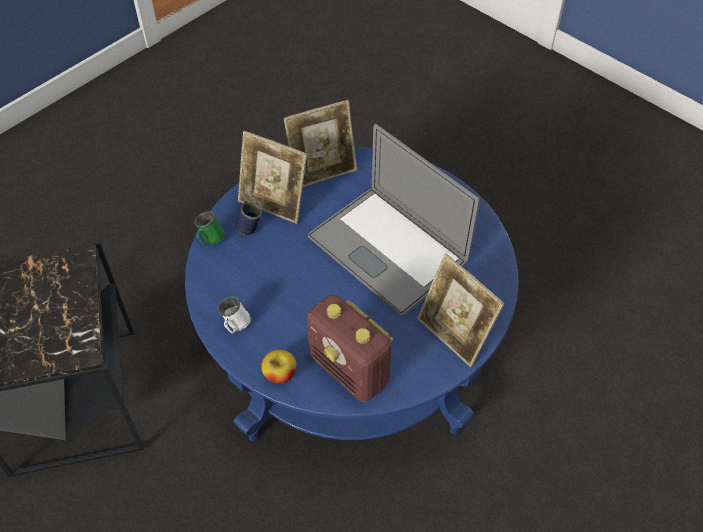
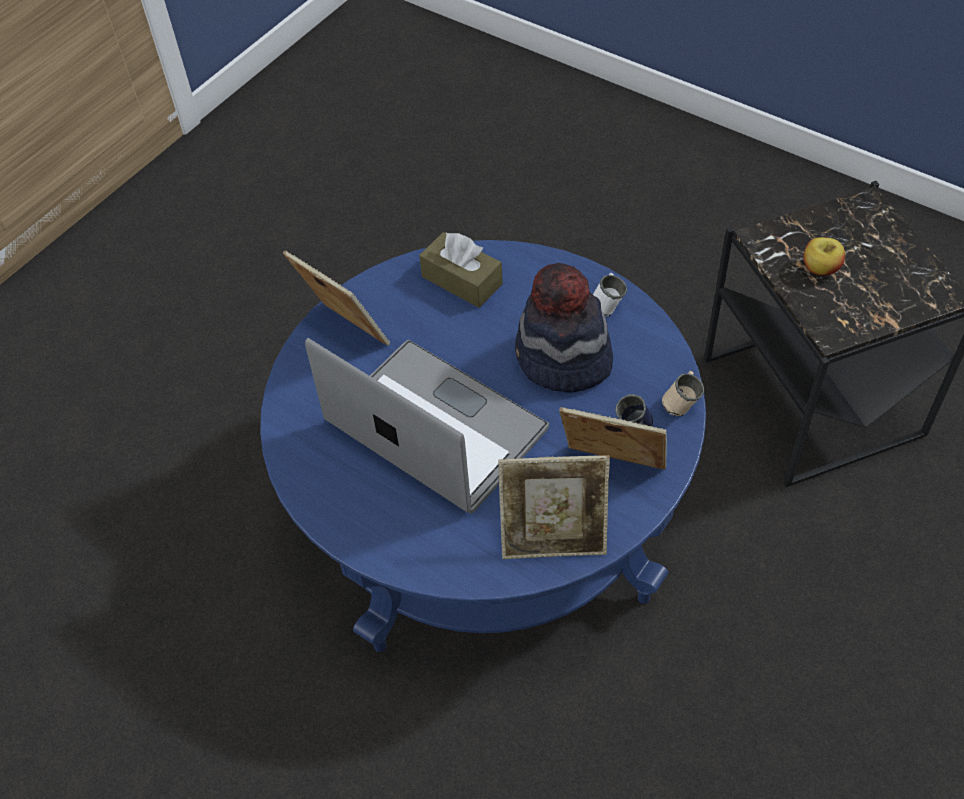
camera: 175 degrees right, 0 degrees up
green mug [194,211,225,245] -> beige mug [662,371,704,416]
apple [261,350,297,384] -> apple moved to [804,237,845,276]
picture frame [284,100,357,187] -> picture frame turned 150 degrees counterclockwise [498,455,610,559]
radio [307,295,393,402] -> brown tissue box [419,232,503,308]
none -> hat [515,263,613,392]

